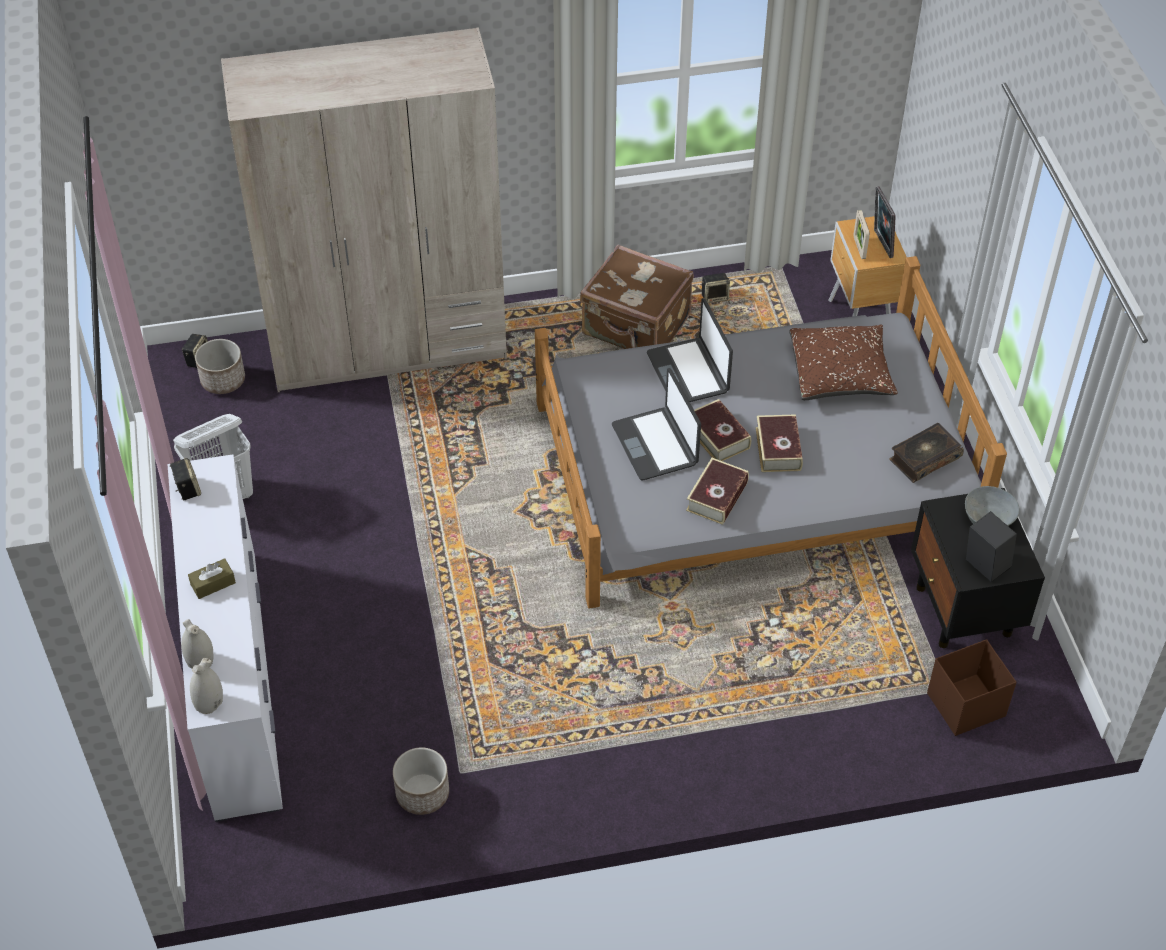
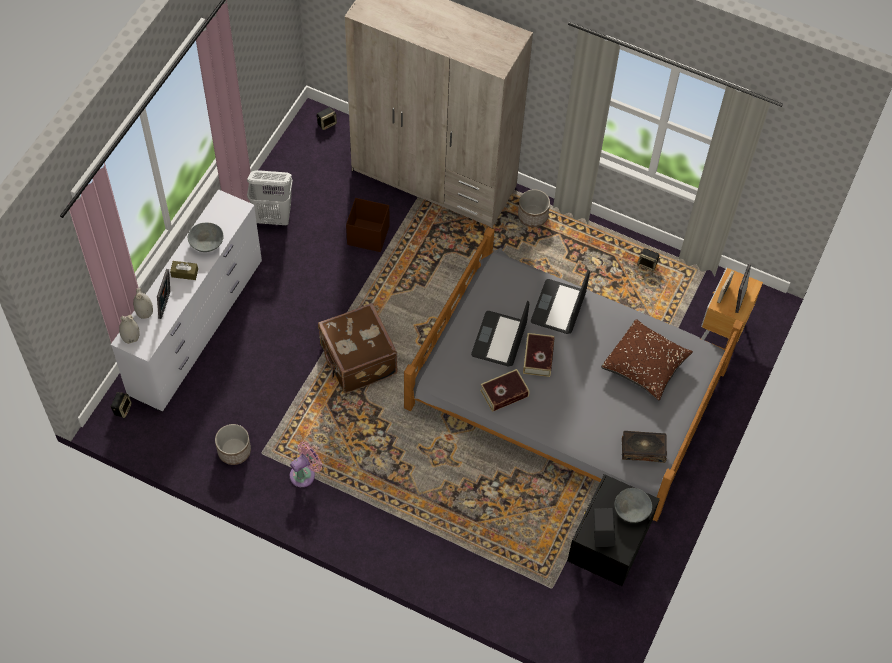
camera: 35 degrees right, 10 degrees up
speaker [170,458,201,500] -> speaker moved to [110,392,132,418]
planter [195,339,245,394] -> planter moved to [518,189,550,227]
brown suitcase [580,244,694,349] -> brown suitcase moved to [318,303,398,393]
book [756,414,803,472] -> none
brown storage box [927,639,1017,736] -> brown storage box moved to [346,198,390,252]
none -> picture frame [157,269,170,319]
none -> grey bowl [188,222,224,252]
none -> pink fan [290,441,322,487]

